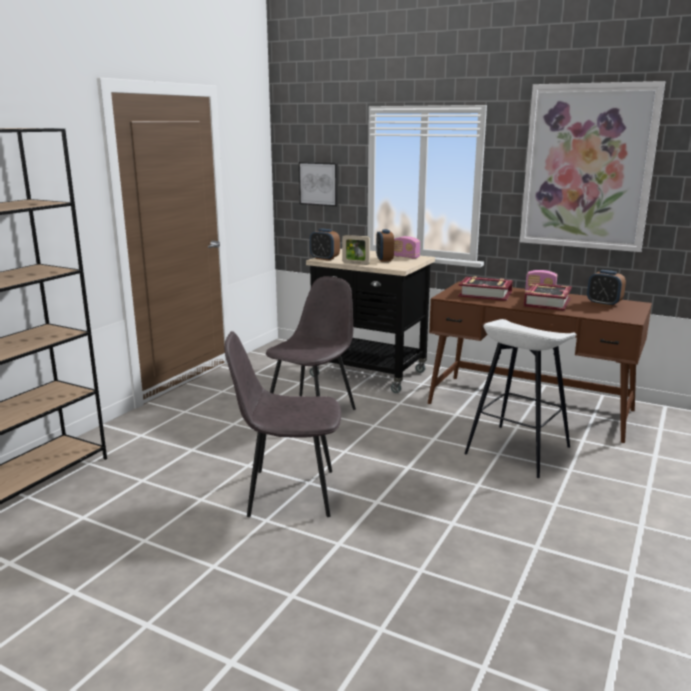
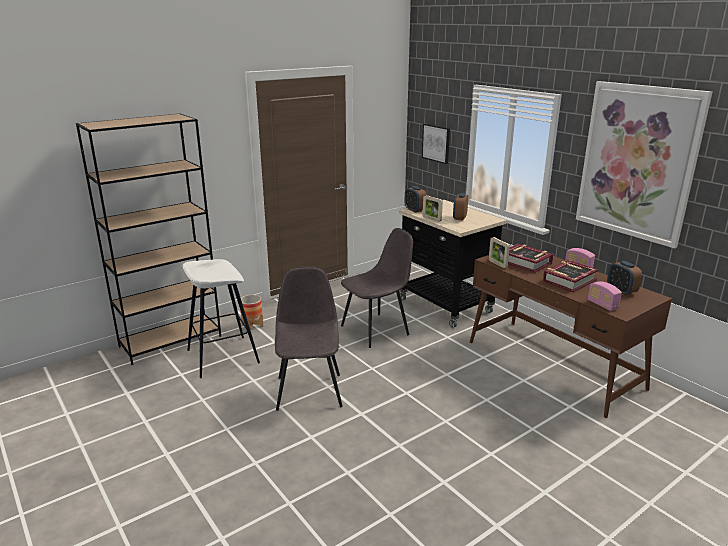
camera: 25 degrees right, 5 degrees up
grey chair [224,331,341,517] -> grey chair turned 60 degrees clockwise [275,266,343,411]
radio [394,236,420,259] -> radio moved to [588,281,622,311]
white stool [465,319,577,478] -> white stool moved to [183,259,260,378]
none -> planter [240,295,264,330]
none -> picture frame [489,237,510,268]

